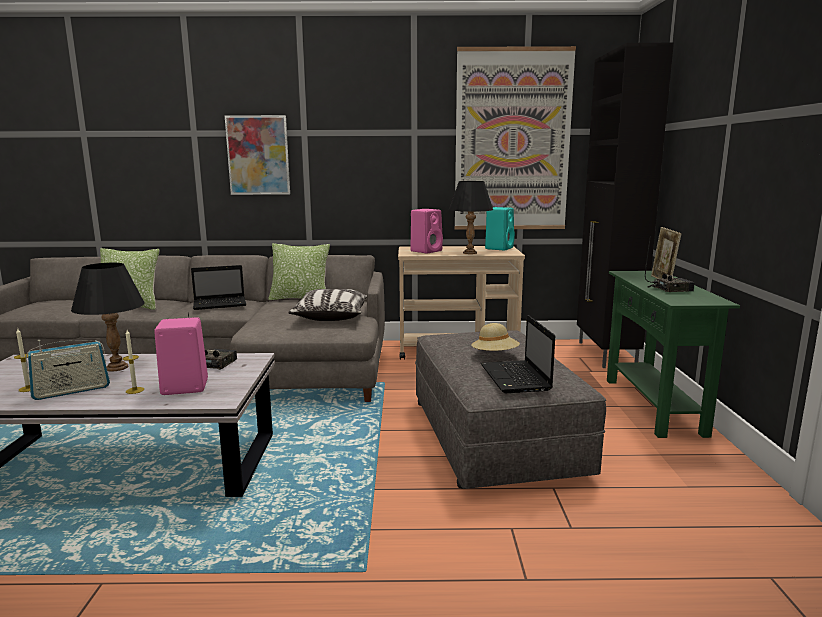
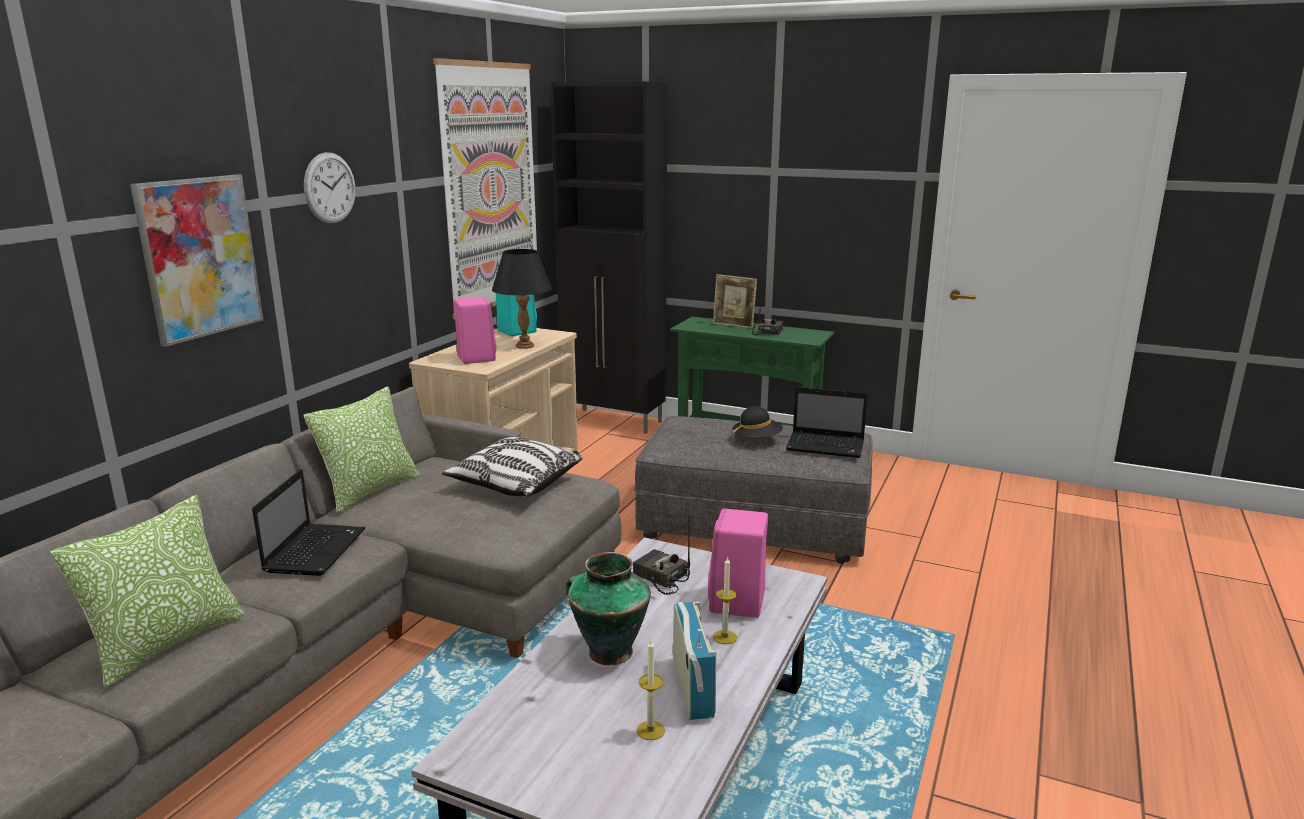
camera: 65 degrees left, 5 degrees up
black table lamp [71,263,145,371] -> vase [566,552,651,665]
beige hat [471,323,520,351] -> black hat [732,406,783,440]
none -> wall clock [304,152,356,224]

